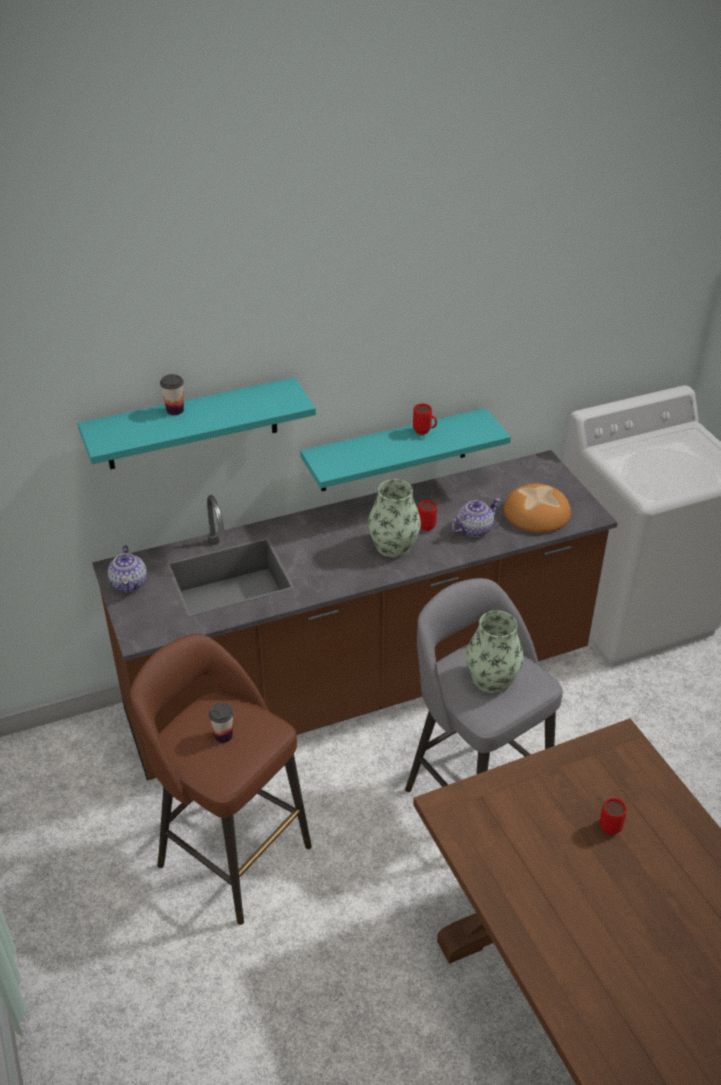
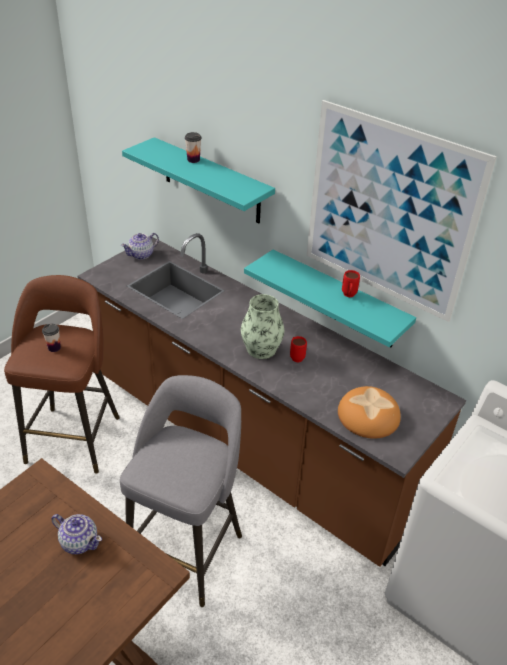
camera: 60 degrees right, 0 degrees up
teapot [452,498,501,537] -> teapot moved to [51,514,102,554]
vase [466,611,524,694] -> none
red mug [600,798,627,835] -> none
none -> picture [307,100,497,322]

